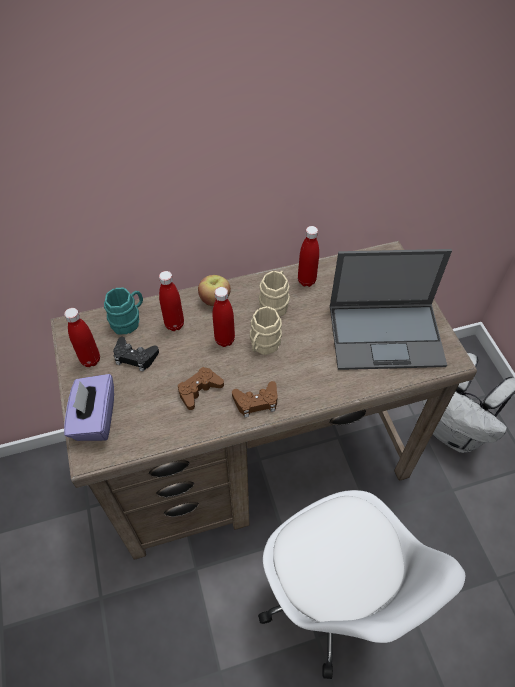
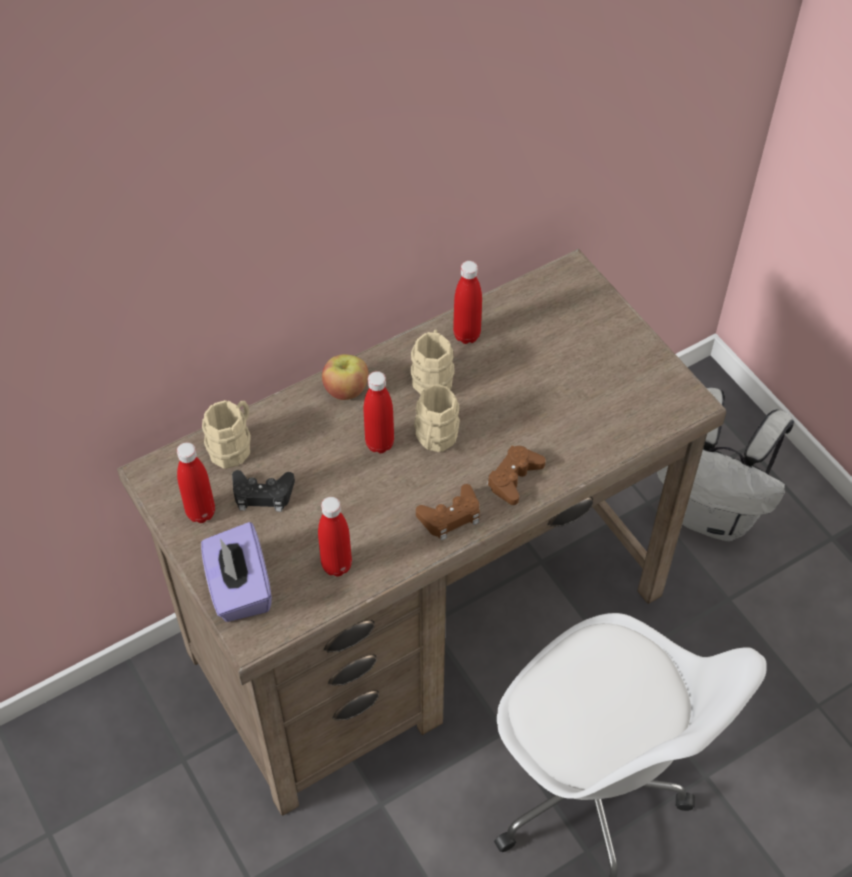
camera: 15 degrees left, 0 degrees up
turquoise mug [104,287,143,335] -> beige mug [202,400,251,469]
red bottle [159,271,184,331] -> red bottle moved to [318,497,352,577]
brown game controller [178,367,224,410] -> brown game controller moved to [487,446,546,505]
laptop [330,249,452,370] -> none

